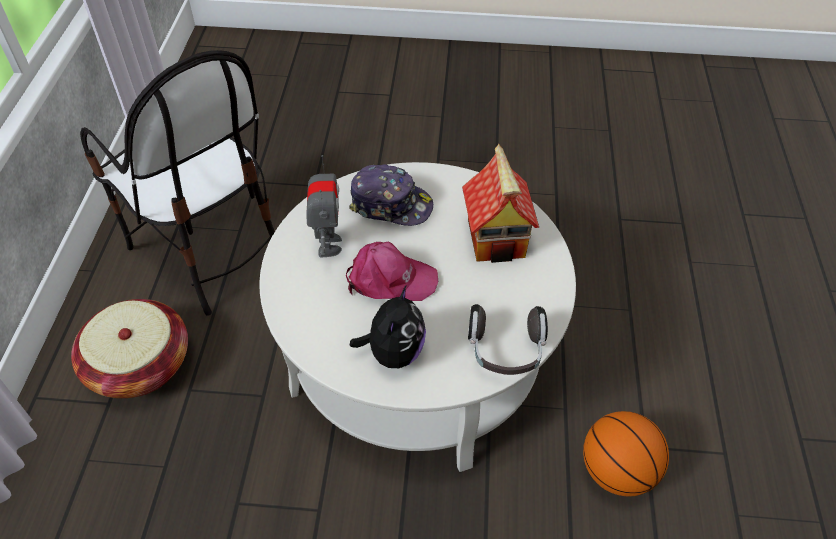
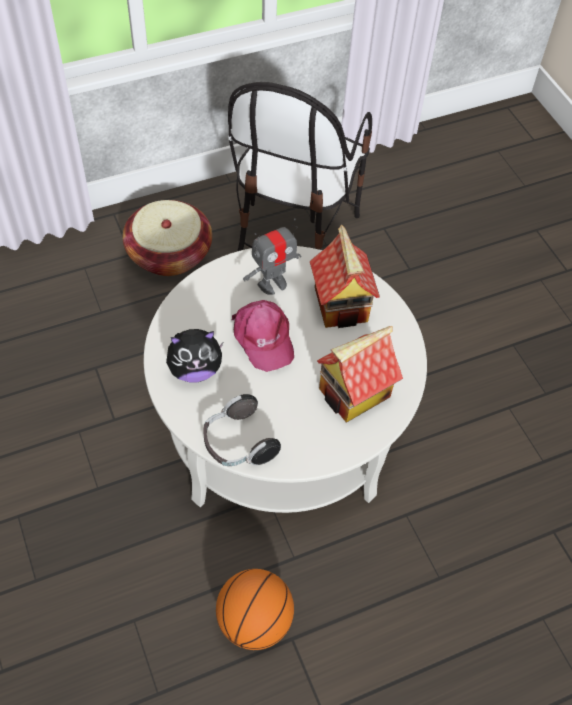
camera: 60 degrees right, 5 degrees up
cap [349,164,433,226] -> toy house [310,225,380,328]

